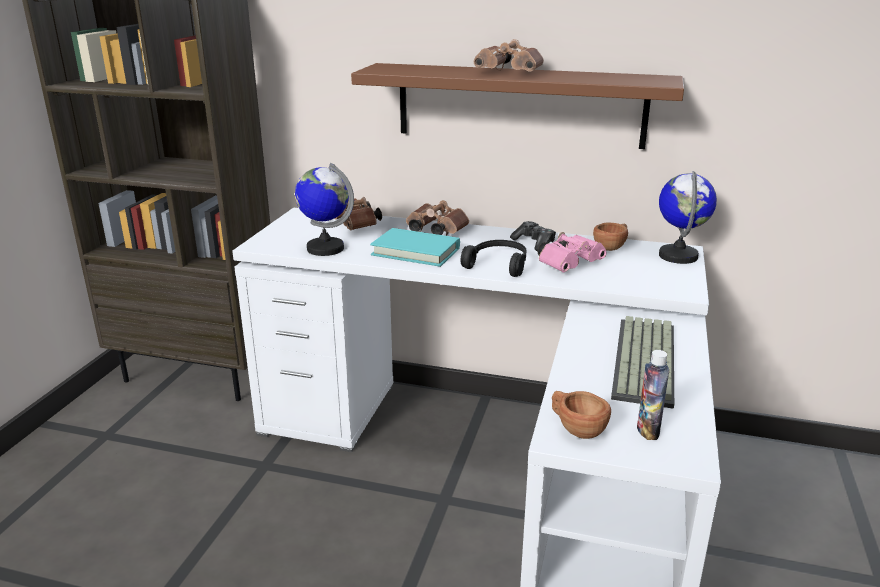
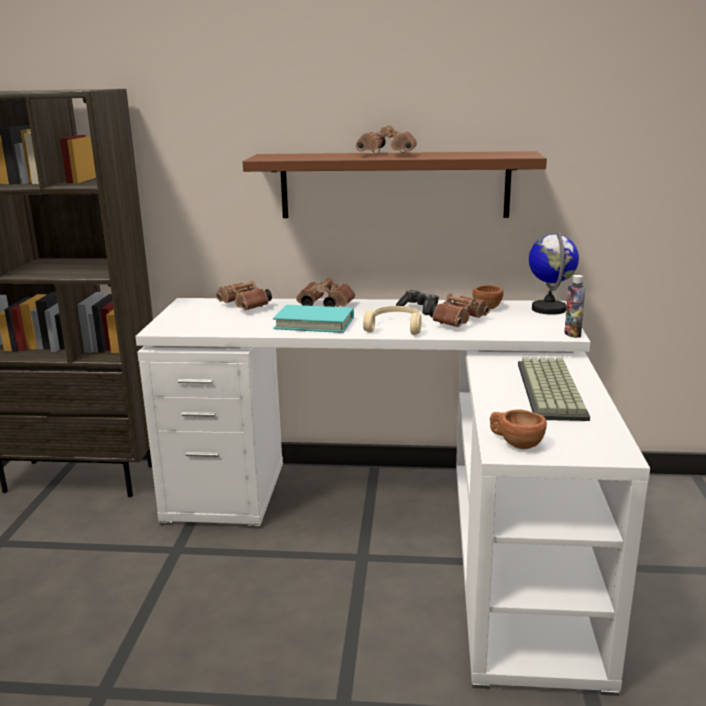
camera: 10 degrees left, 5 degrees down
globe [295,163,354,256] -> none
black headphones [461,240,526,277] -> beige headphones [363,306,421,335]
pink binoculars [537,232,606,272] -> brown binoculars [429,293,490,327]
bottle [637,350,669,440] -> bottle moved to [564,275,585,338]

